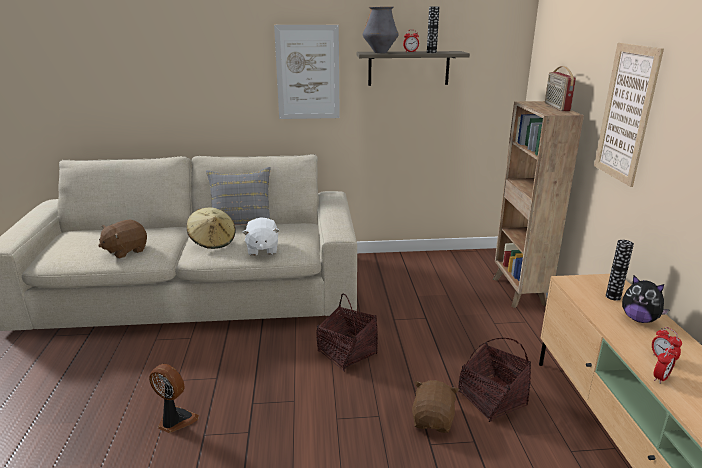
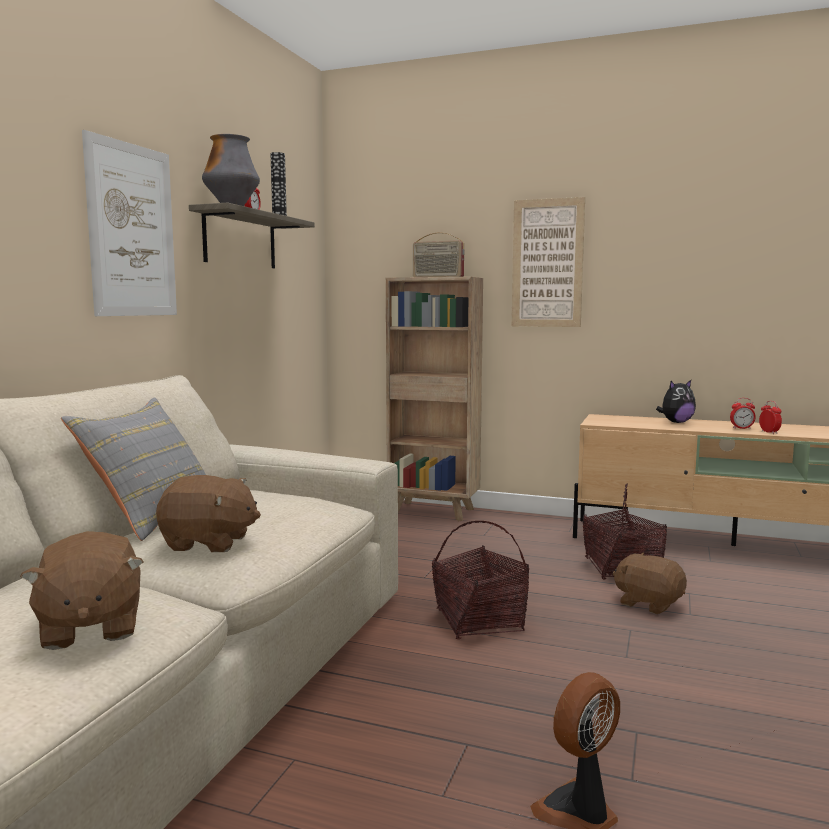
camera: 65 degrees left, 15 degrees down
beige hat [187,208,236,249] -> brown plush toy [156,475,261,552]
white plush toy [242,217,280,256] -> none
vase [606,240,634,301] -> none

